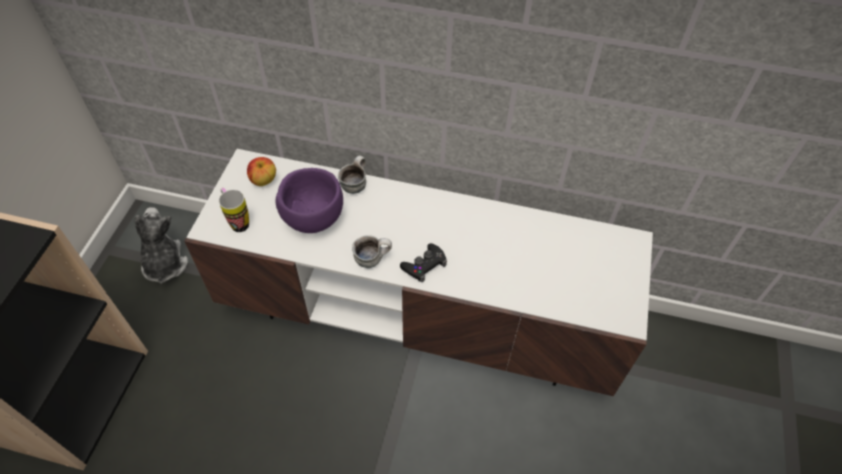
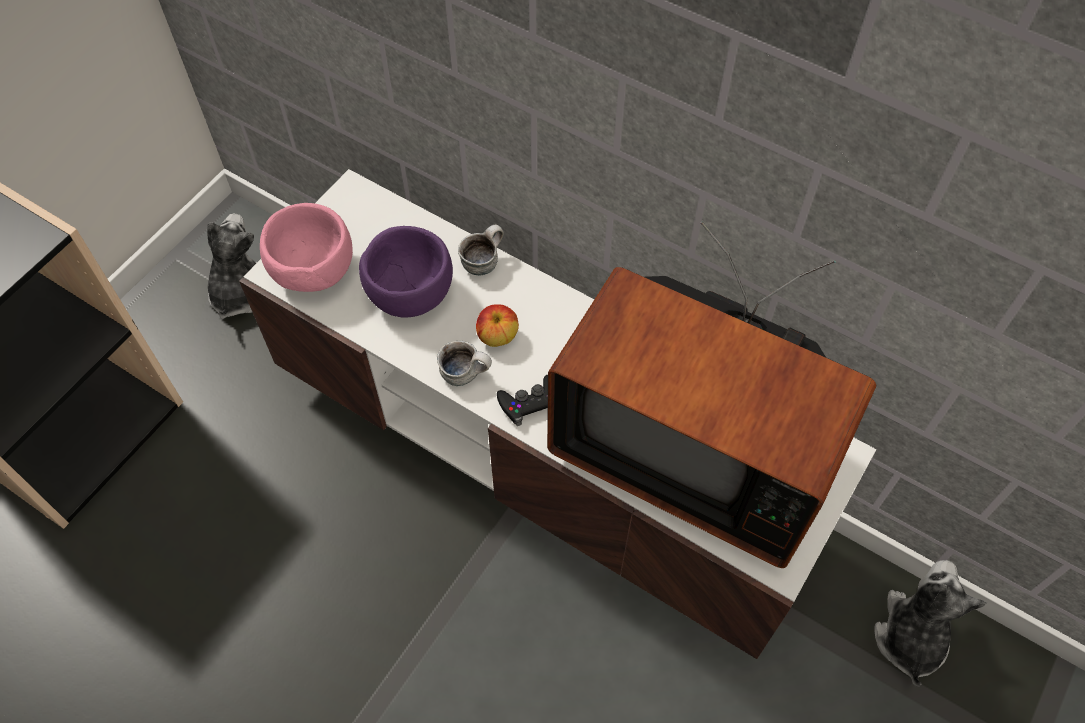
camera: 20 degrees right, 5 degrees up
mug [219,188,249,232] -> pink bowl [260,203,353,292]
apple [247,157,276,186] -> apple moved to [476,304,519,347]
none -> television [547,222,876,568]
none -> plush toy [874,560,988,687]

